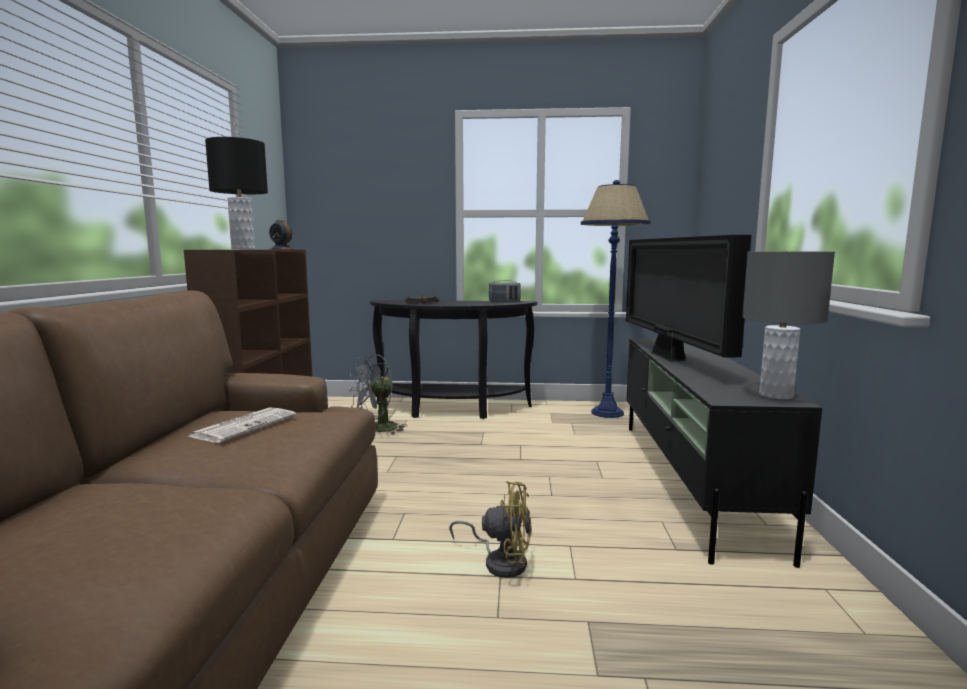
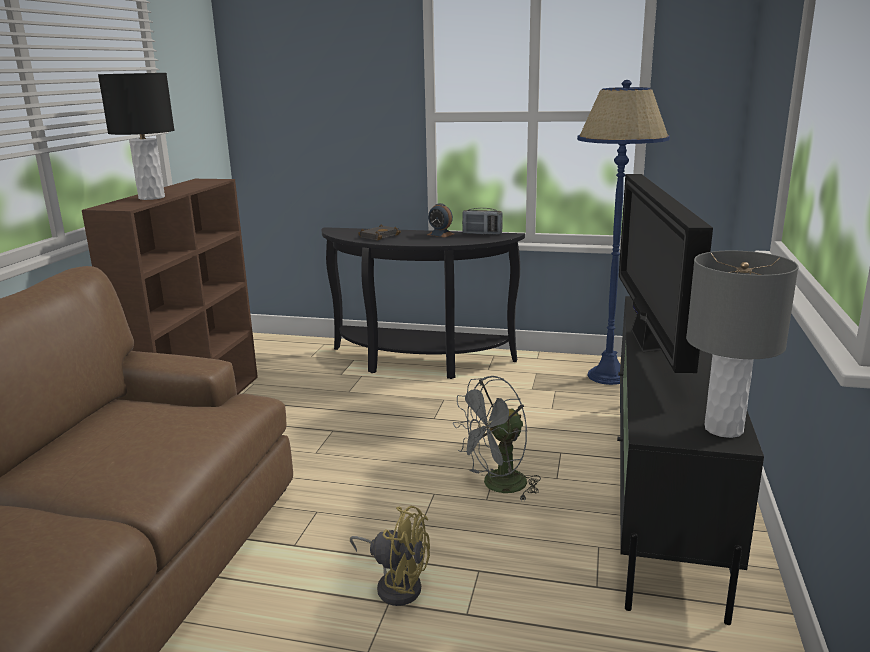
camera: 10 degrees right, 10 degrees up
newspaper [189,407,296,443] -> none
alarm clock [268,220,295,250] -> alarm clock moved to [427,203,454,237]
grey fan [348,354,407,435] -> grey fan moved to [453,376,541,502]

